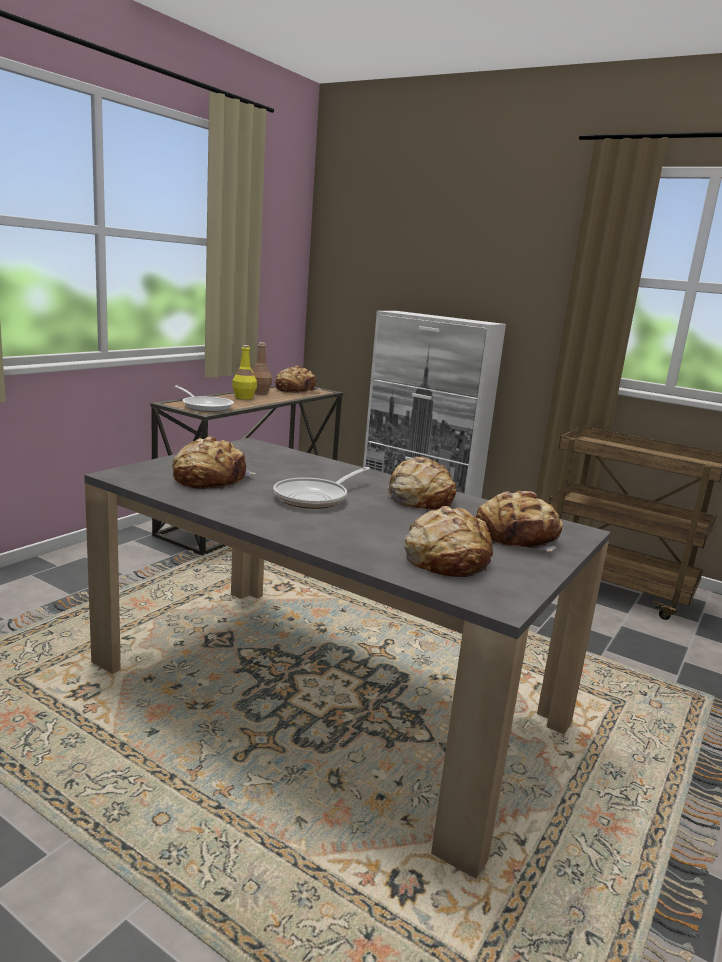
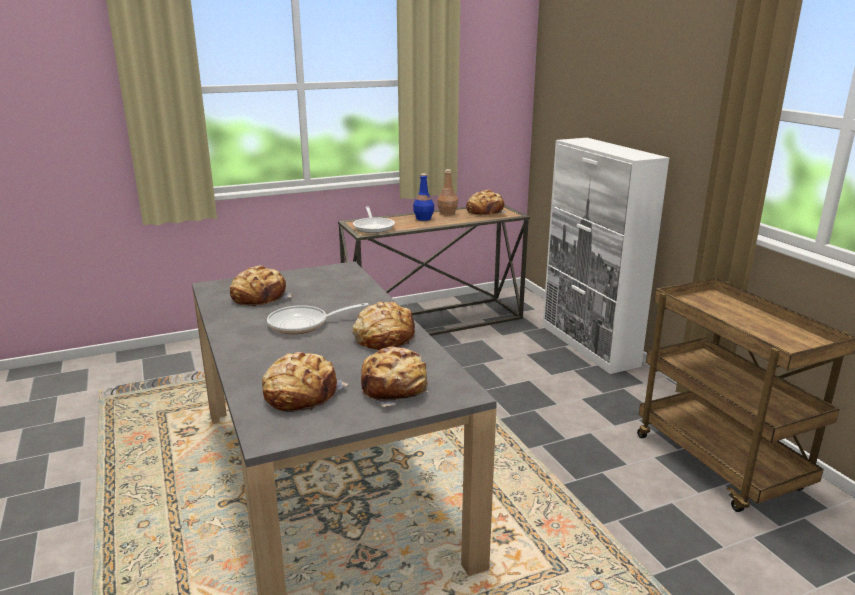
camera: 35 degrees right, 5 degrees up
yellow bottle [232,345,257,399] -> blue bottle [413,173,434,221]

